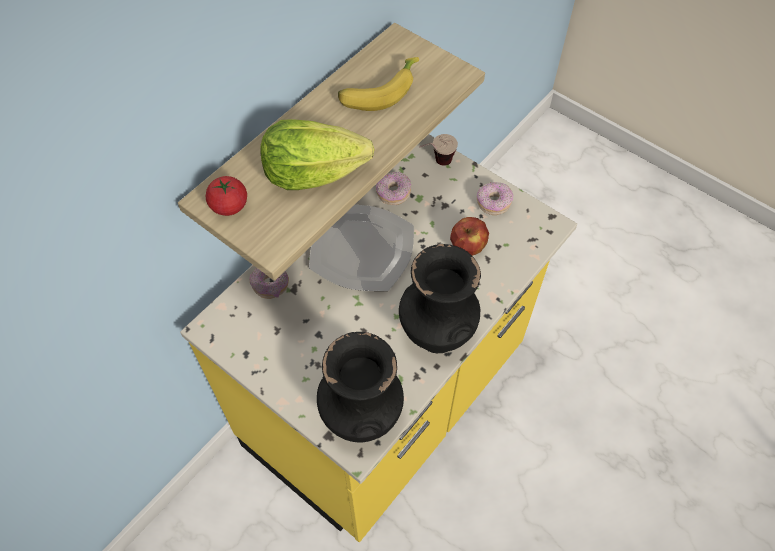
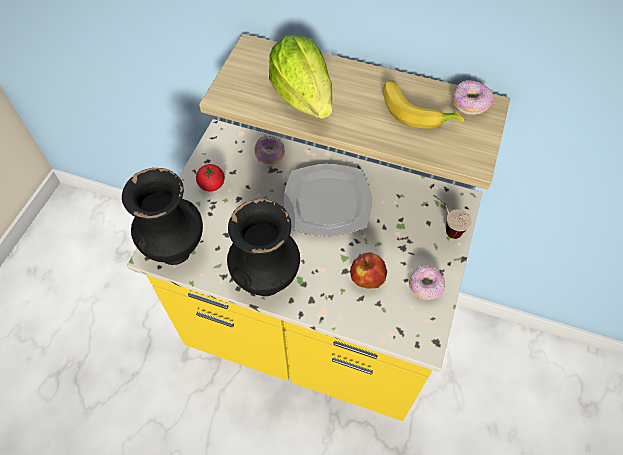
camera: 70 degrees right, 0 degrees up
tomato [206,176,247,216] -> tomato moved to [196,164,225,192]
donut [376,172,411,205] -> donut moved to [452,80,494,115]

